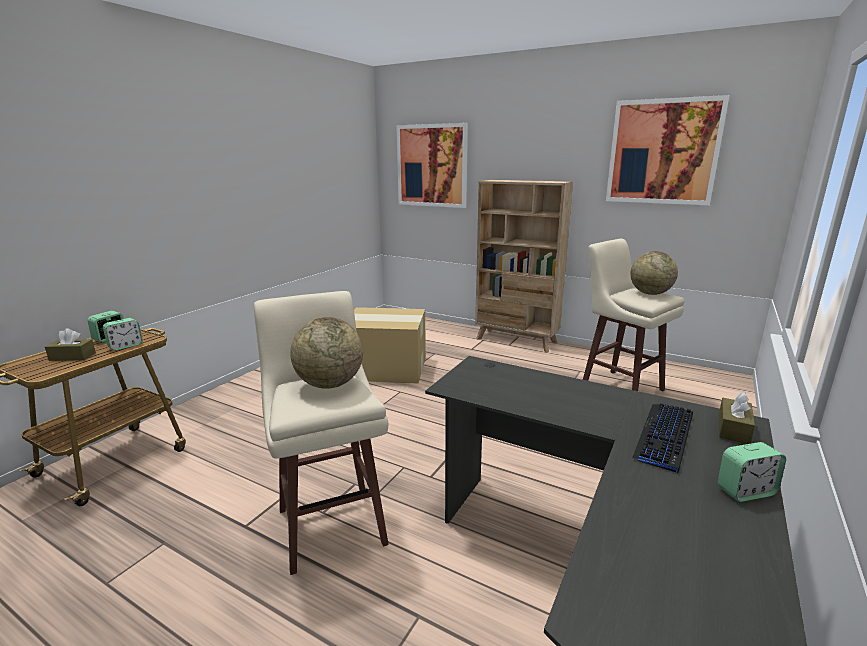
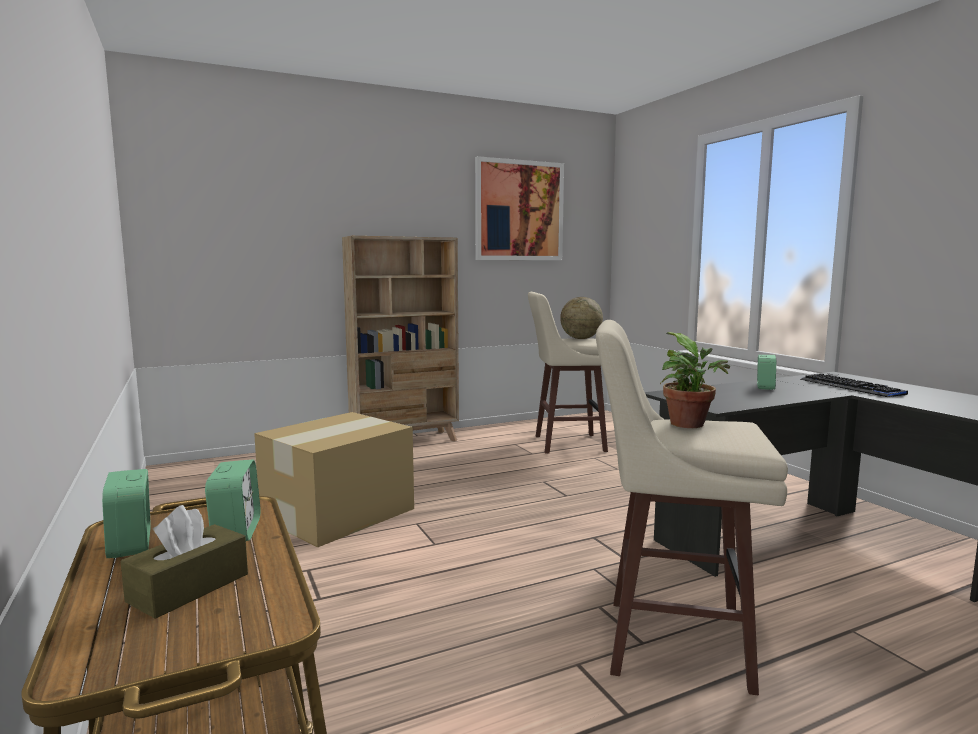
camera: 55 degrees left, 10 degrees down
globe [290,317,363,389] -> potted plant [660,332,730,428]
picture [396,123,468,208] -> none
alarm clock [718,442,786,502] -> alarm clock moved to [757,355,776,390]
brown tissue box [719,392,755,444] -> none

